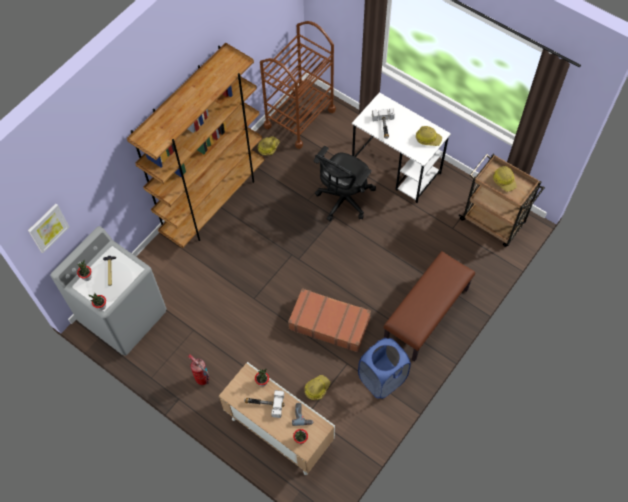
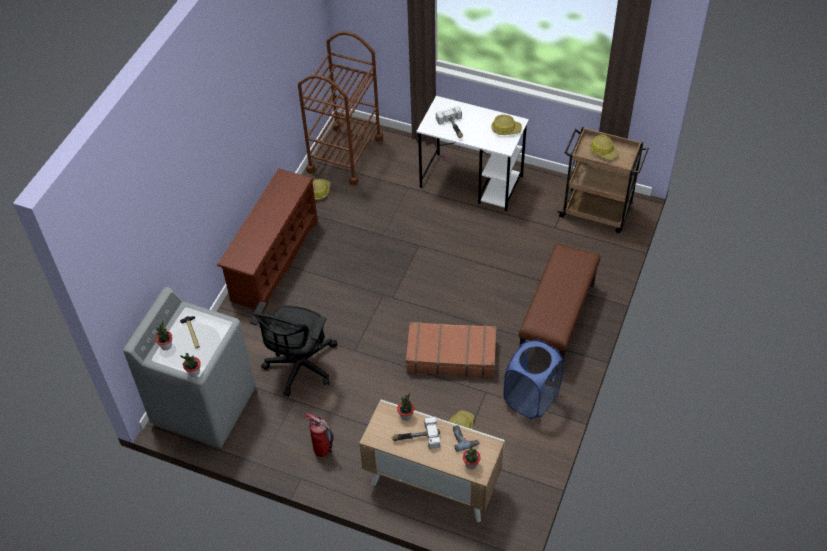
camera: 15 degrees left, 10 degrees down
picture [28,204,69,253] -> none
brown bookcase [127,43,265,248] -> brown shoe rack [217,169,318,314]
black office chair [313,146,376,221] -> black office chair moved to [250,301,337,397]

